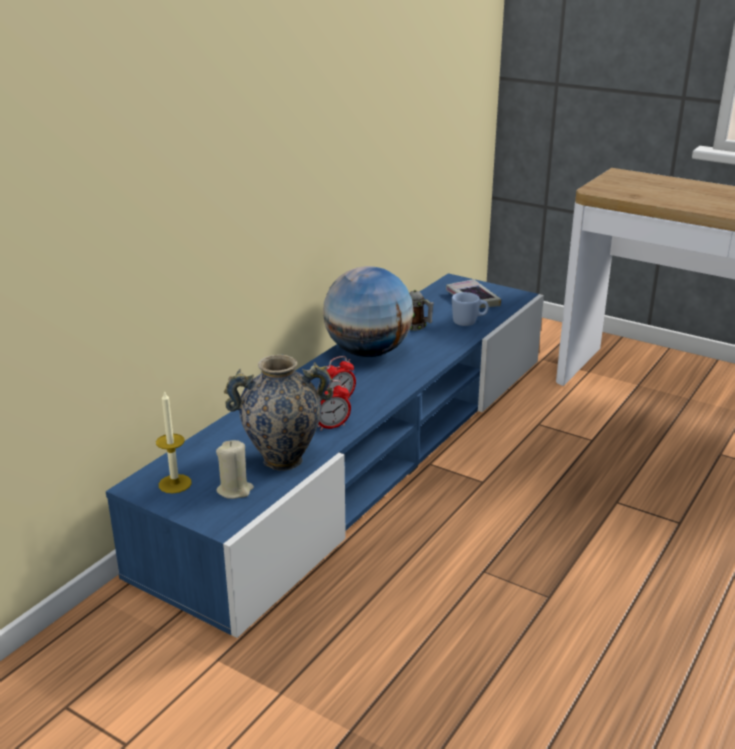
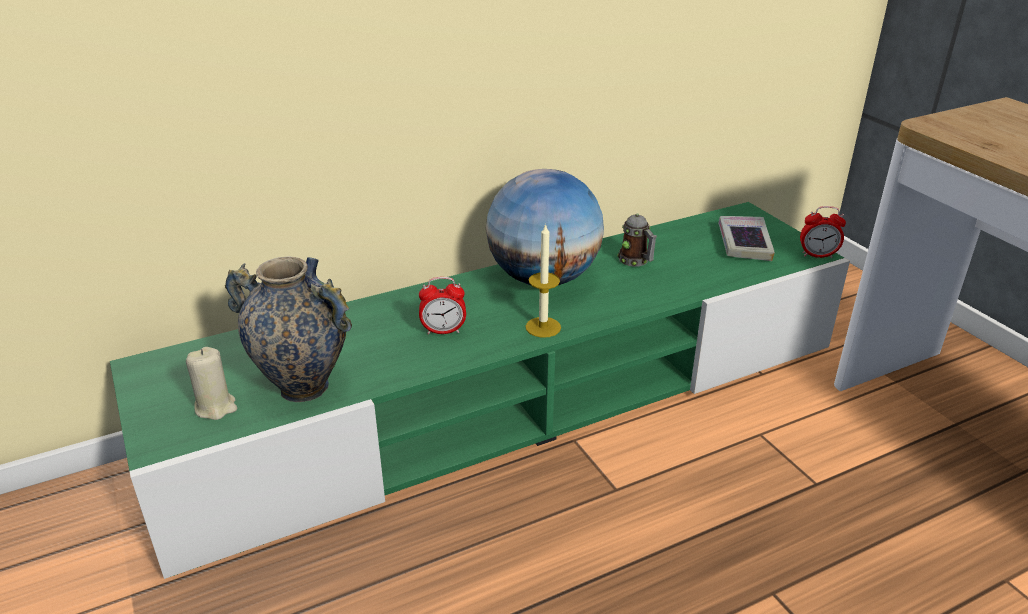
camera: 30 degrees right, 5 degrees up
blue tv stand [106,273,544,638] -> green tv stand [110,202,850,579]
candle [156,390,192,493] -> candle moved to [525,223,561,338]
alarm clock [318,380,351,431] -> alarm clock moved to [800,206,846,258]
blue mug [452,292,489,326] -> none

